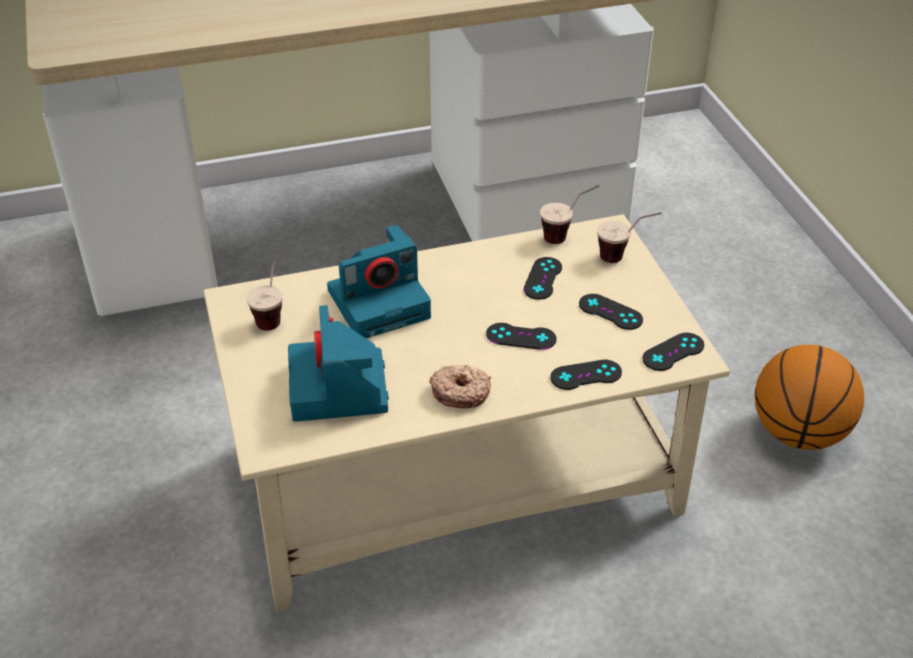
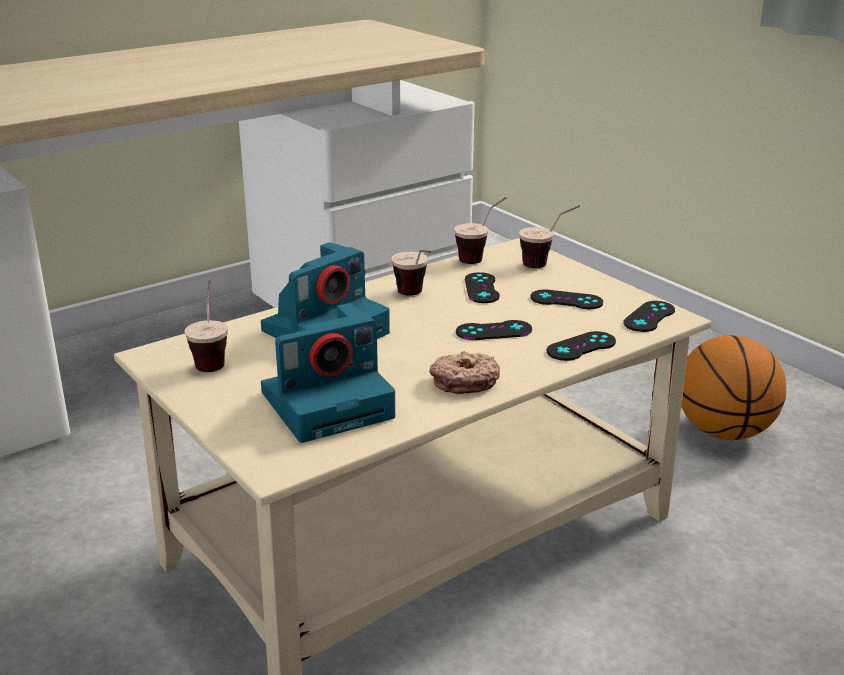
camera: 20 degrees left, 15 degrees down
camera [288,305,389,422] -> camera turned 90 degrees counterclockwise [261,303,395,443]
none -> cup [391,250,431,296]

